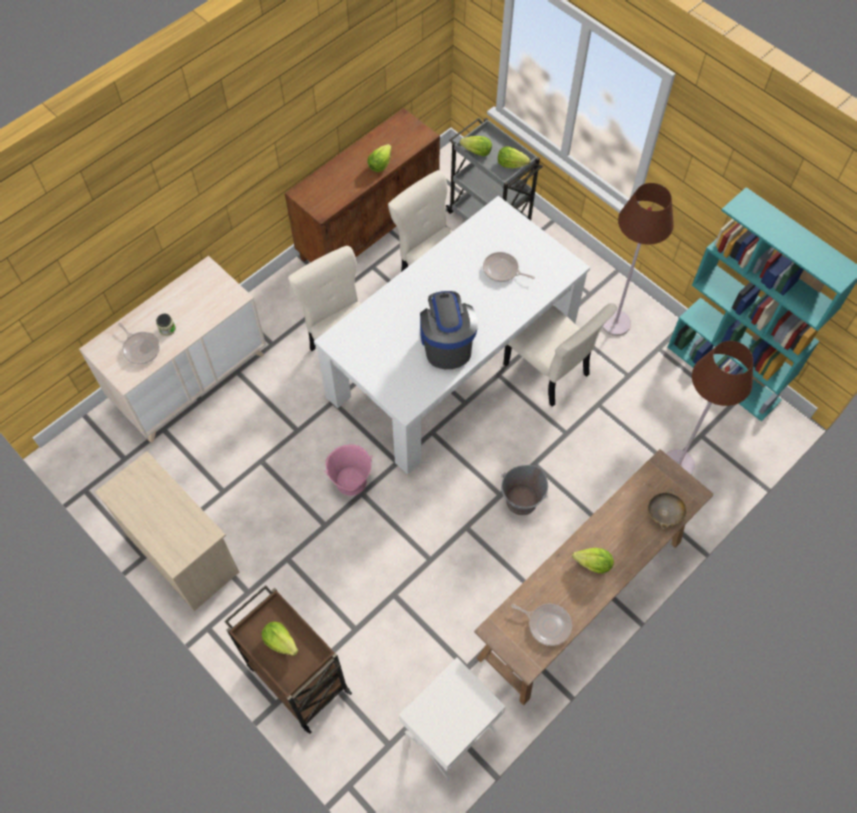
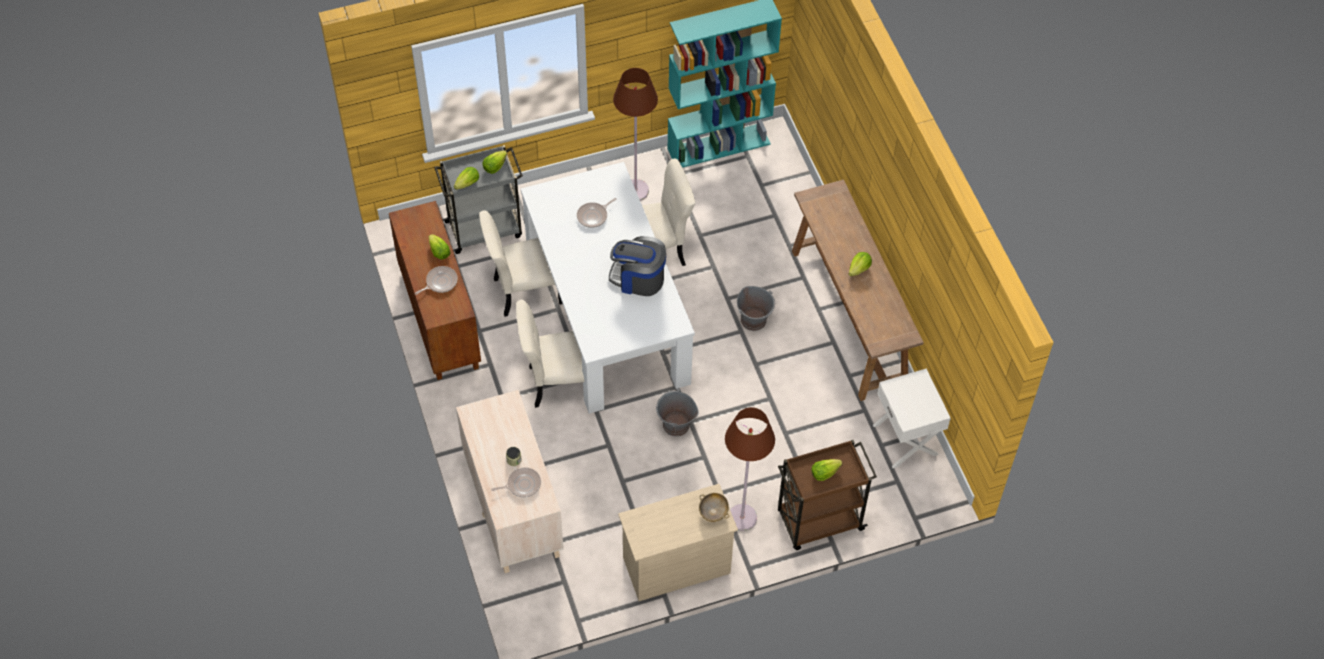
camera: 65 degrees left, 5 degrees down
pink bucket [324,444,373,496] -> grey bucket [656,389,699,437]
frying pan [511,604,572,646] -> frying pan moved to [415,266,458,295]
beige bowl [647,489,687,529] -> beige bowl moved to [699,493,729,522]
brown floor lamp [667,341,753,475] -> brown floor lamp moved to [725,407,775,531]

